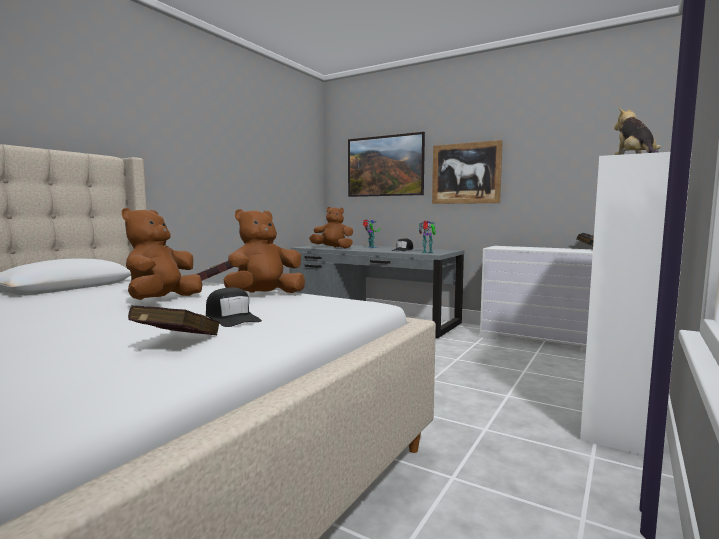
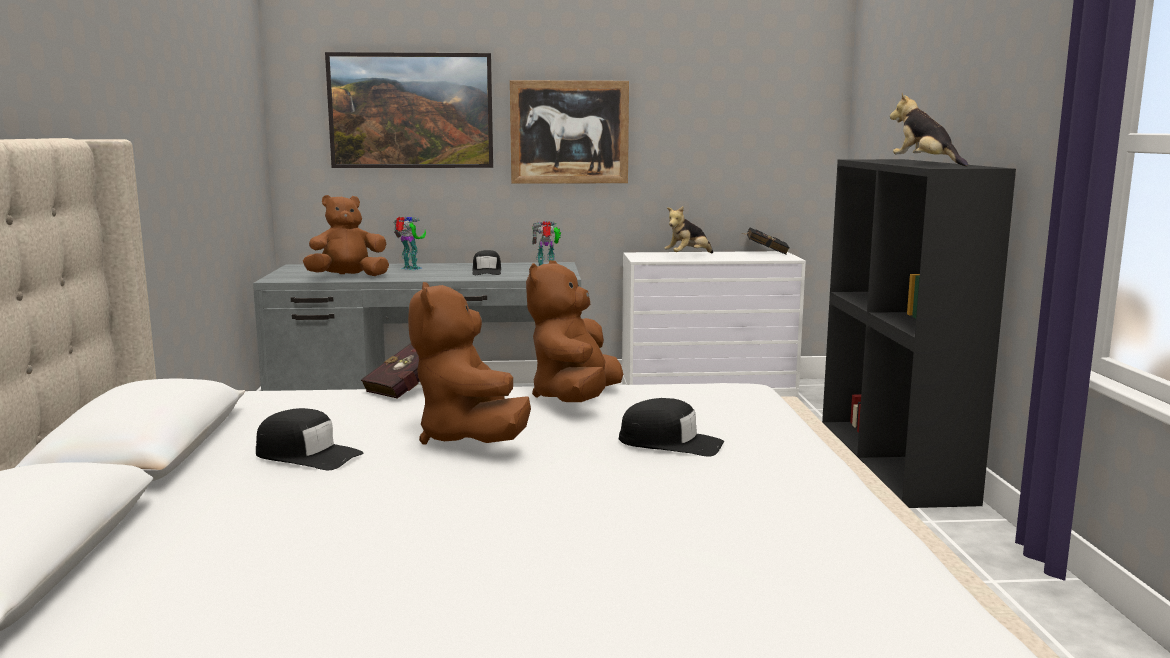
camera: 35 degrees left, 5 degrees up
red book [128,305,220,335] -> none
white bookcase [580,150,692,455] -> black bookcase [822,159,1016,508]
none -> black cap [256,408,363,470]
none -> plush toy [664,206,713,254]

